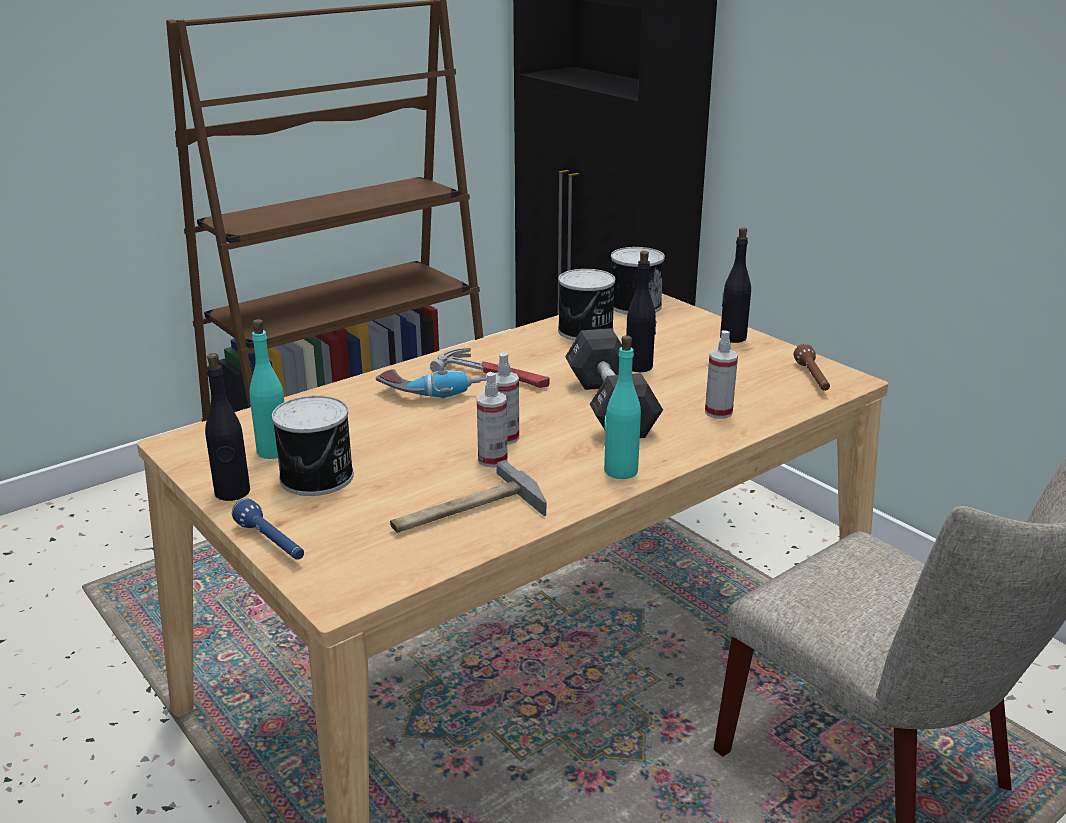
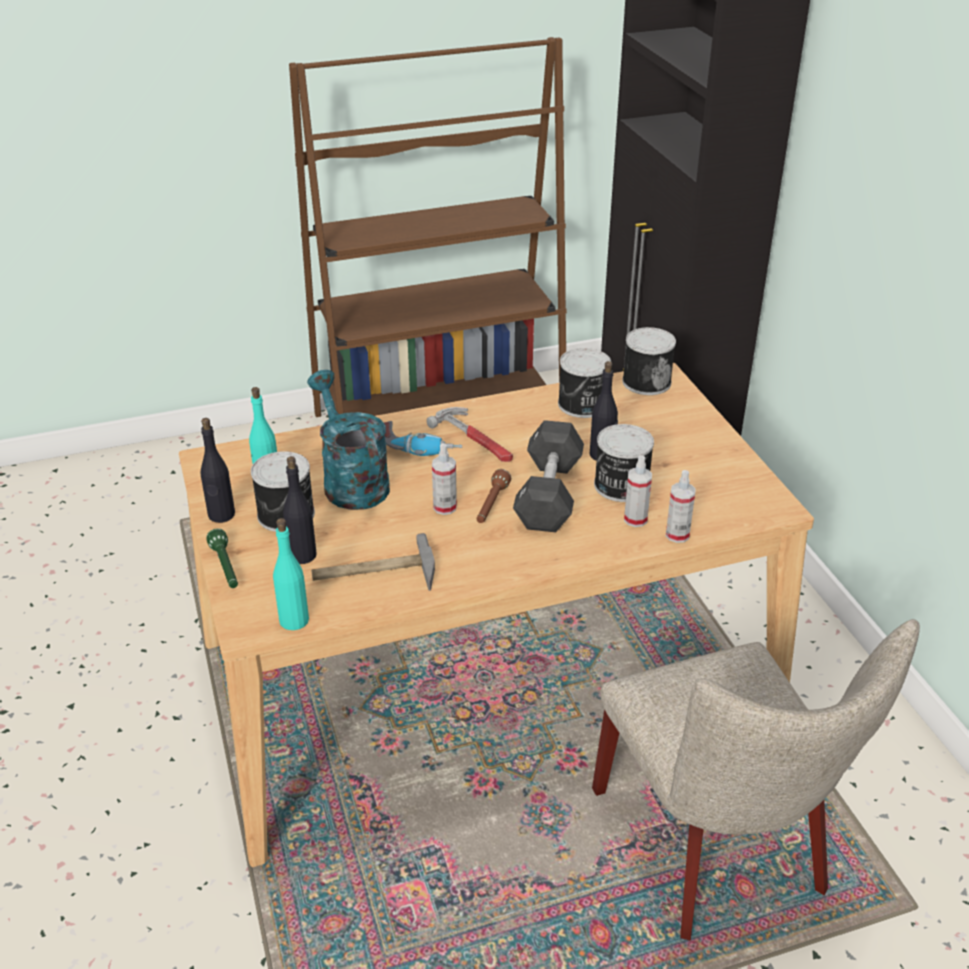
camera: 20 degrees right, 10 degrees up
blue flashlight [232,499,304,560] -> green flashlight [206,528,238,588]
spray bottle [477,372,508,468] -> spray bottle moved to [666,470,696,543]
turquoise bottle [604,335,641,479] -> turquoise bottle moved to [273,518,309,630]
black bottle [720,227,751,343] -> black bottle moved to [283,456,317,564]
brown flashlight [794,344,830,391] -> brown flashlight moved to [477,469,511,523]
none -> turquoise watering can [307,370,390,510]
none -> can [594,424,654,502]

